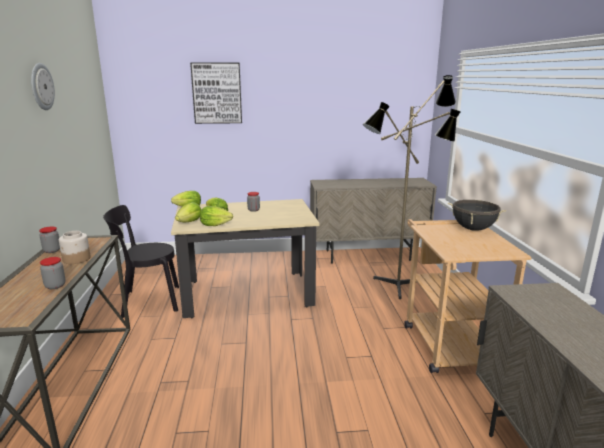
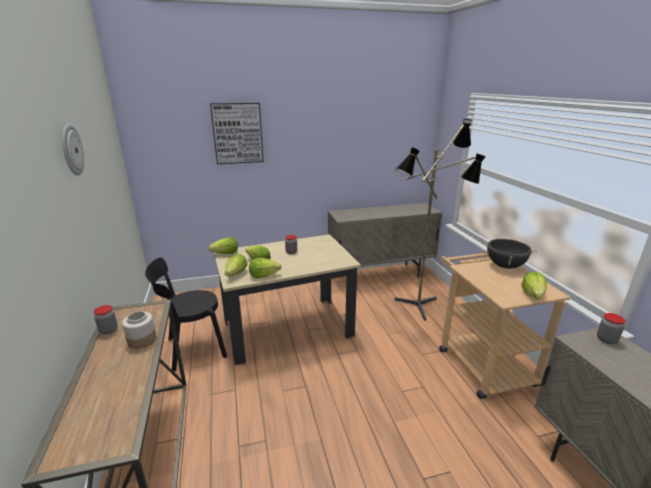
camera: 10 degrees left, 5 degrees up
jar [40,257,66,289] -> jar moved to [597,313,626,344]
none -> lettuce [521,272,547,299]

